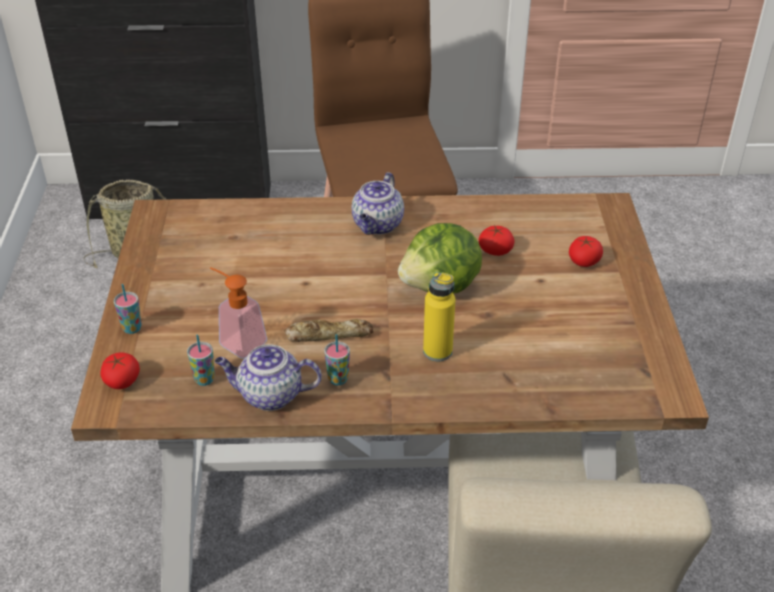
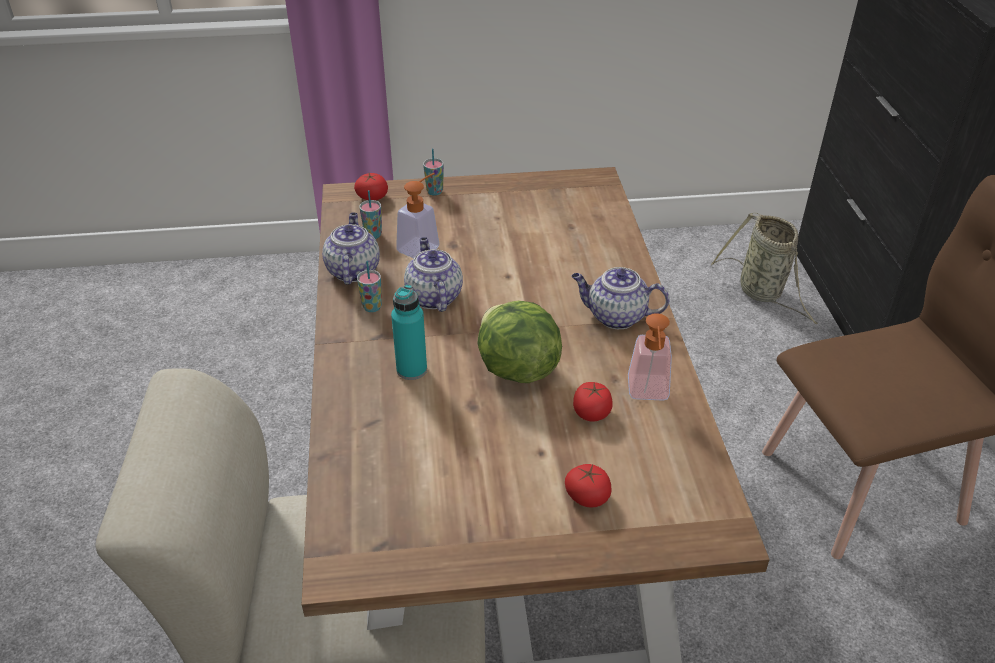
camera: 85 degrees right, 0 degrees up
bread [284,319,374,342] -> teapot [404,237,463,312]
yellow bottle [423,272,455,361] -> turquoise bottle [391,284,427,380]
none -> soap dispenser [628,313,672,401]

